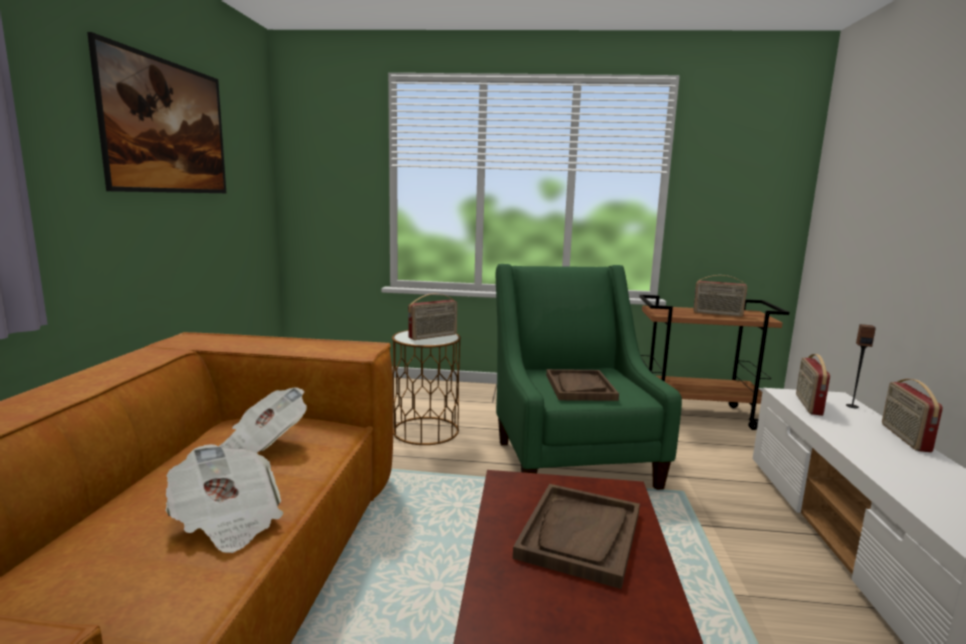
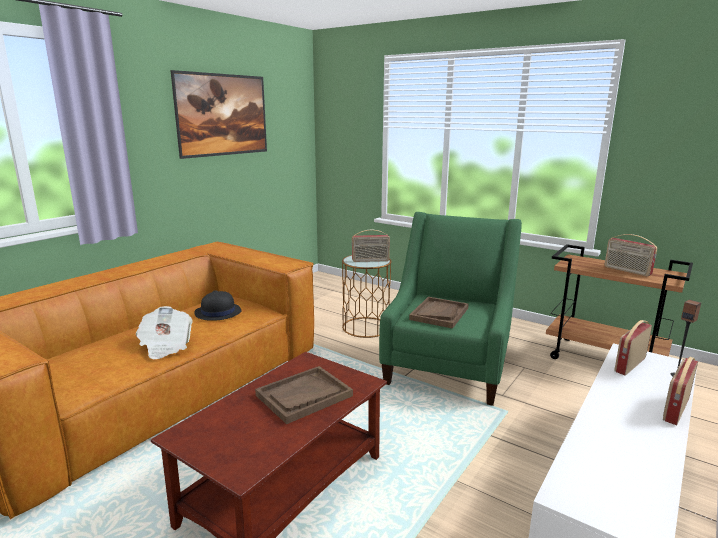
camera: 30 degrees right, 5 degrees up
newspaper [219,387,307,453] -> black hat [194,290,242,321]

